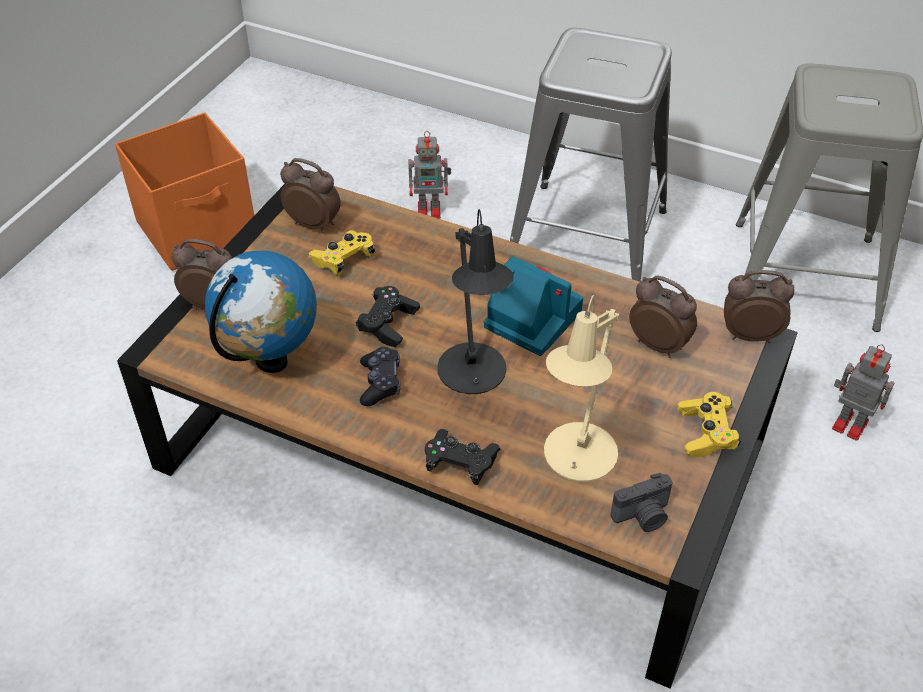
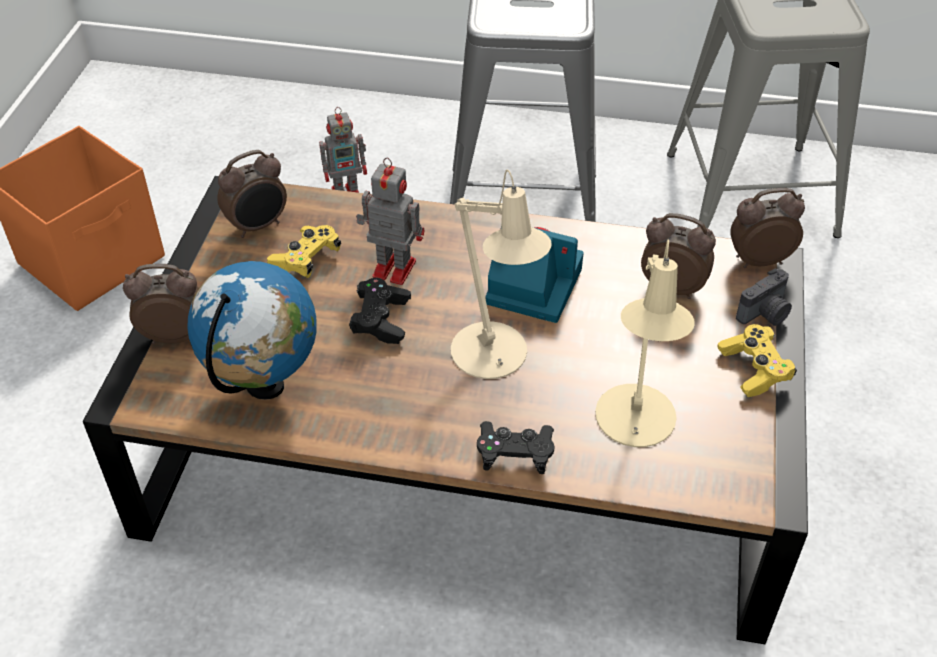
camera: 15 degrees left, 0 degrees up
alarm clock [280,158,341,233] -> alarm clock turned 135 degrees clockwise [217,150,287,238]
black game controller [360,347,401,406] -> none
black table lamp [437,209,514,394] -> beige table lamp [451,170,552,379]
camera [611,473,673,532] -> camera moved to [736,268,792,326]
toy robot [832,344,895,441] -> toy robot moved to [356,157,424,285]

